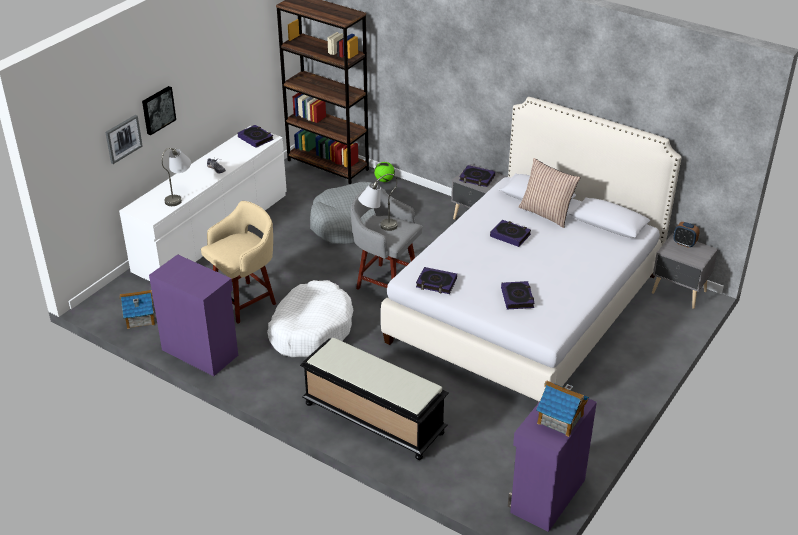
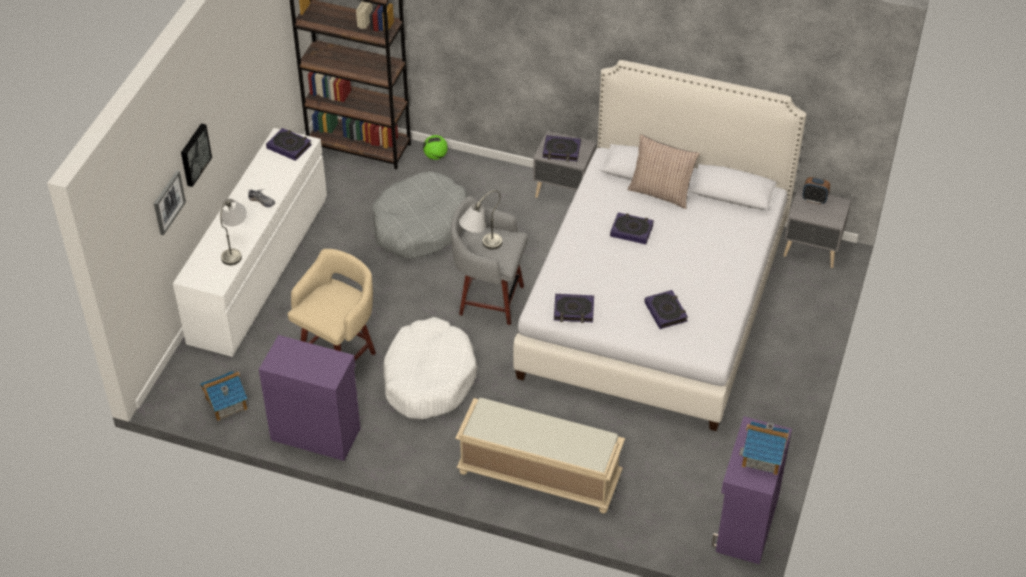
camera: 15 degrees left, 10 degrees up
black bench [300,338,449,460] -> beige bench [455,398,625,514]

